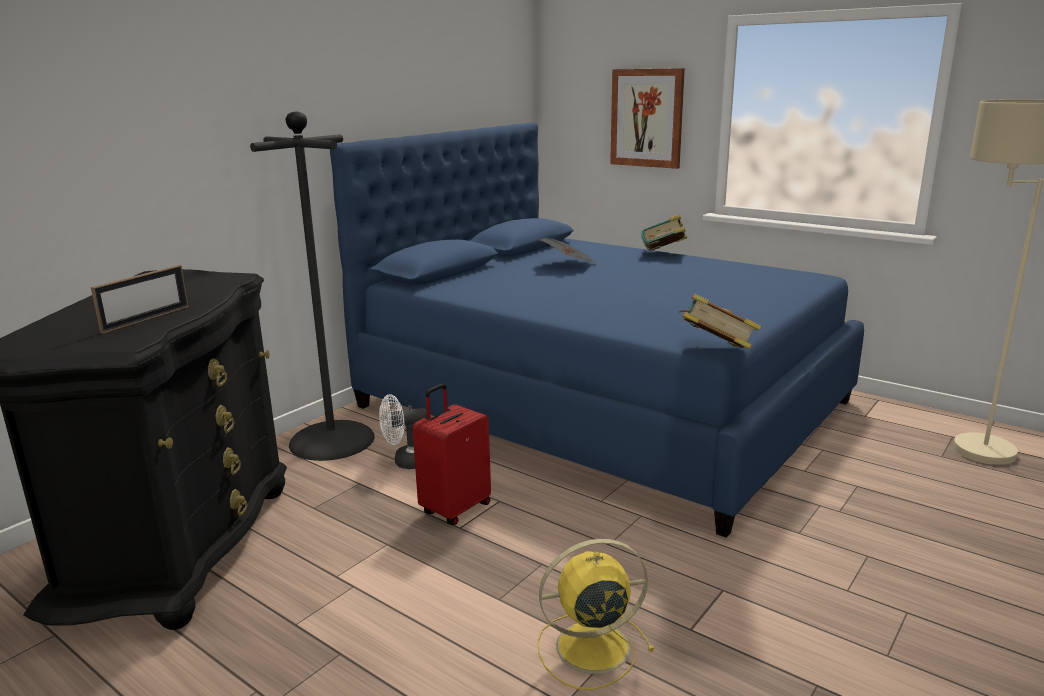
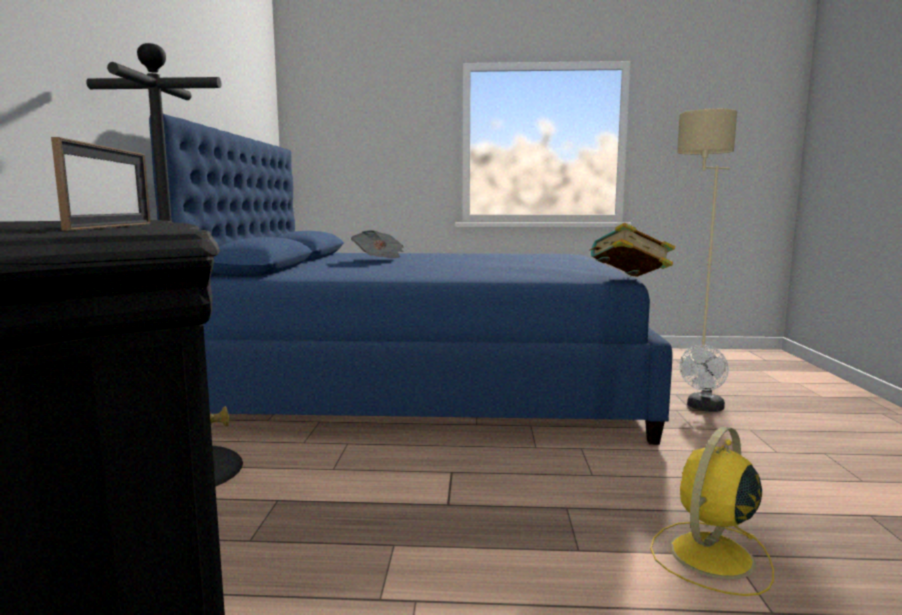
camera: 35 degrees left, 10 degrees down
white fan [379,394,427,469] -> white fan moved to [679,345,729,412]
red suitcase [412,384,491,525] -> none
picture [610,68,685,169] -> none
book [641,214,687,251] -> none

